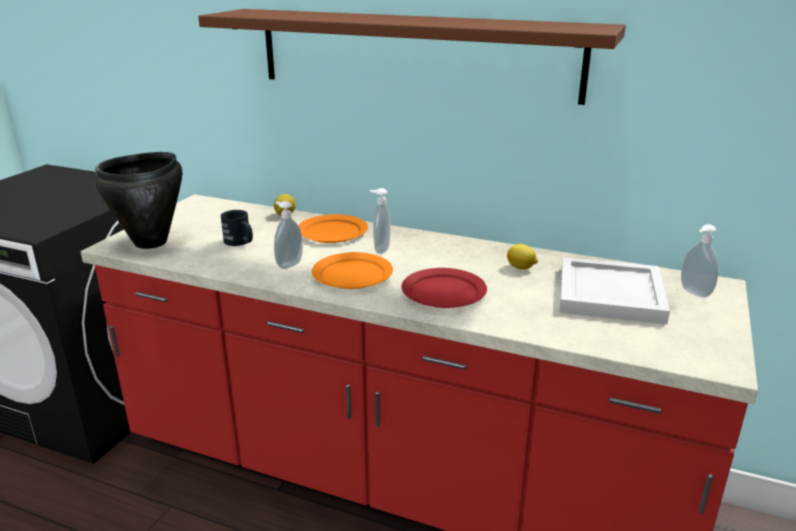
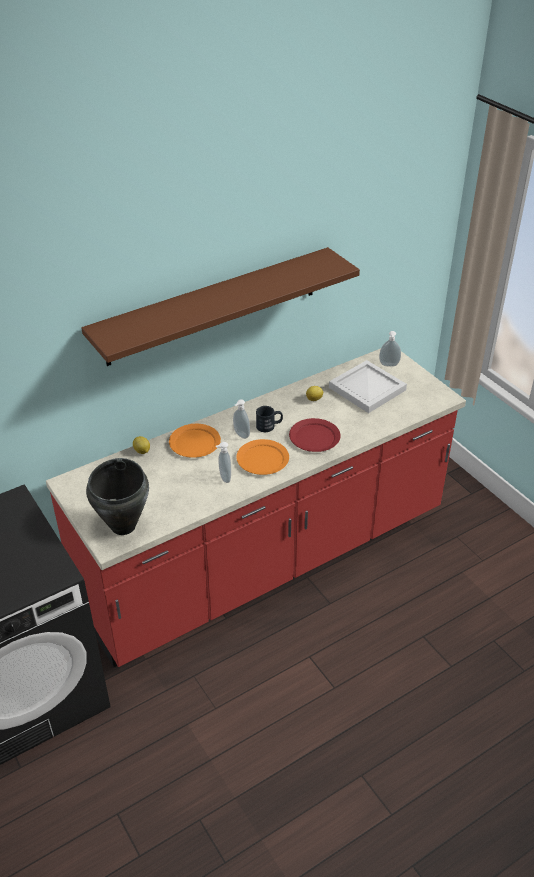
camera: 55 degrees left, 15 degrees up
black mug [221,210,253,246] -> black mug moved to [256,406,283,432]

